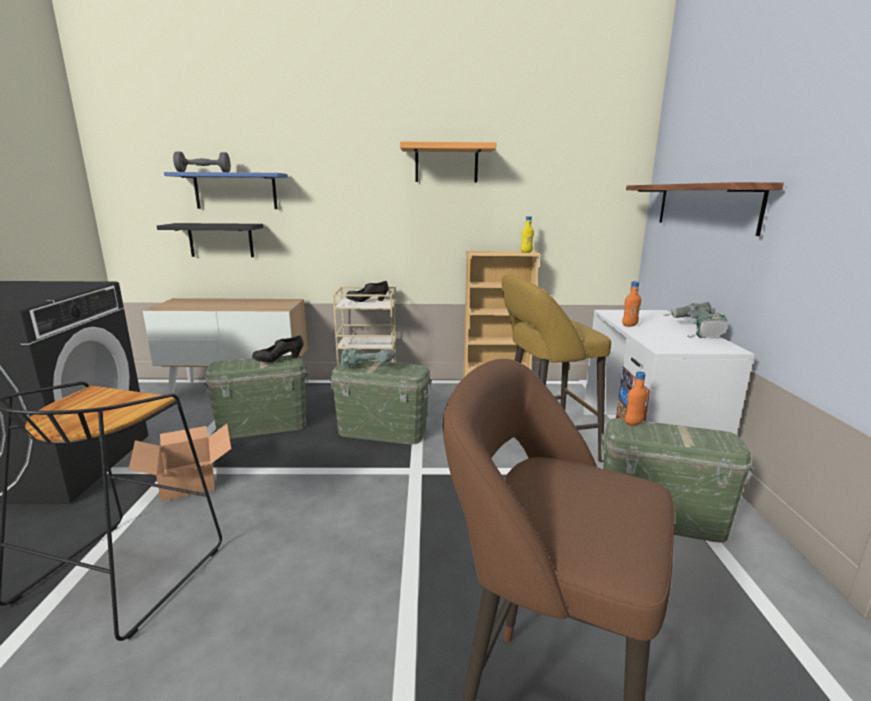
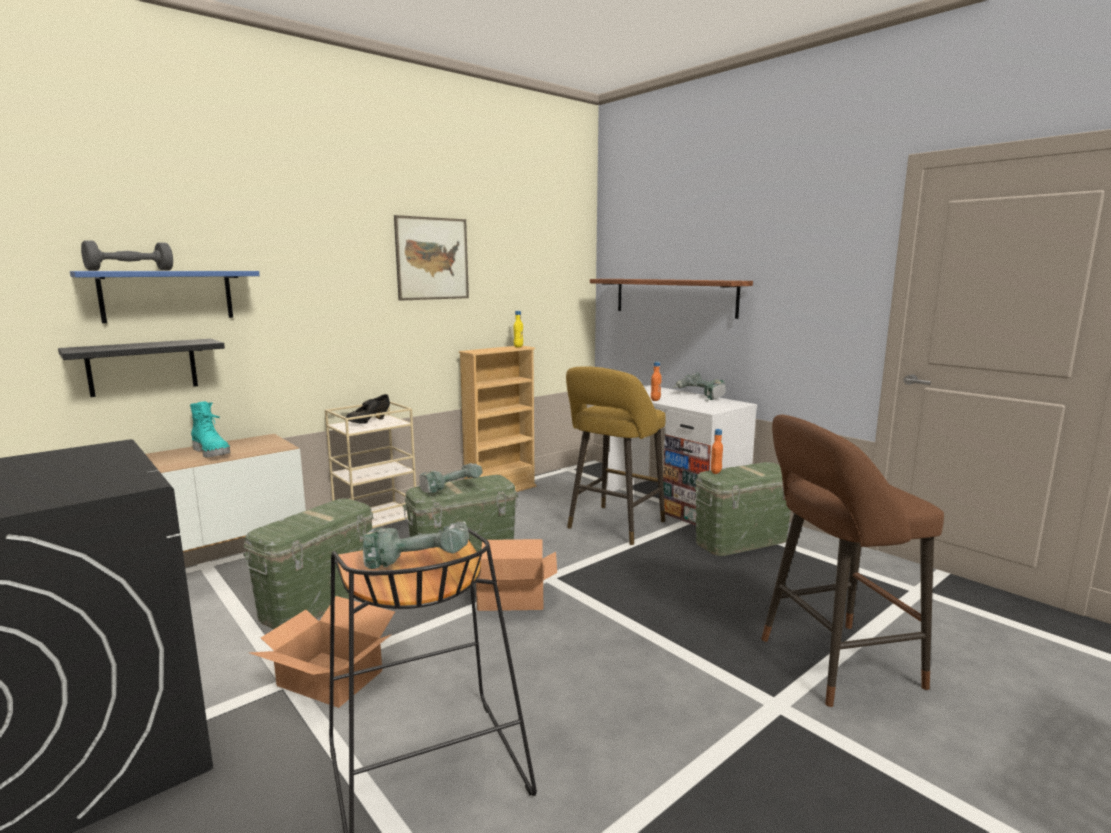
camera: 40 degrees left, 5 degrees down
black shoe [252,335,304,362] -> none
shelf [400,142,496,182] -> picture [394,215,469,301]
none -> turquoise boot [190,401,230,457]
none -> power drill [363,521,469,569]
none -> cardboard box [476,539,557,611]

